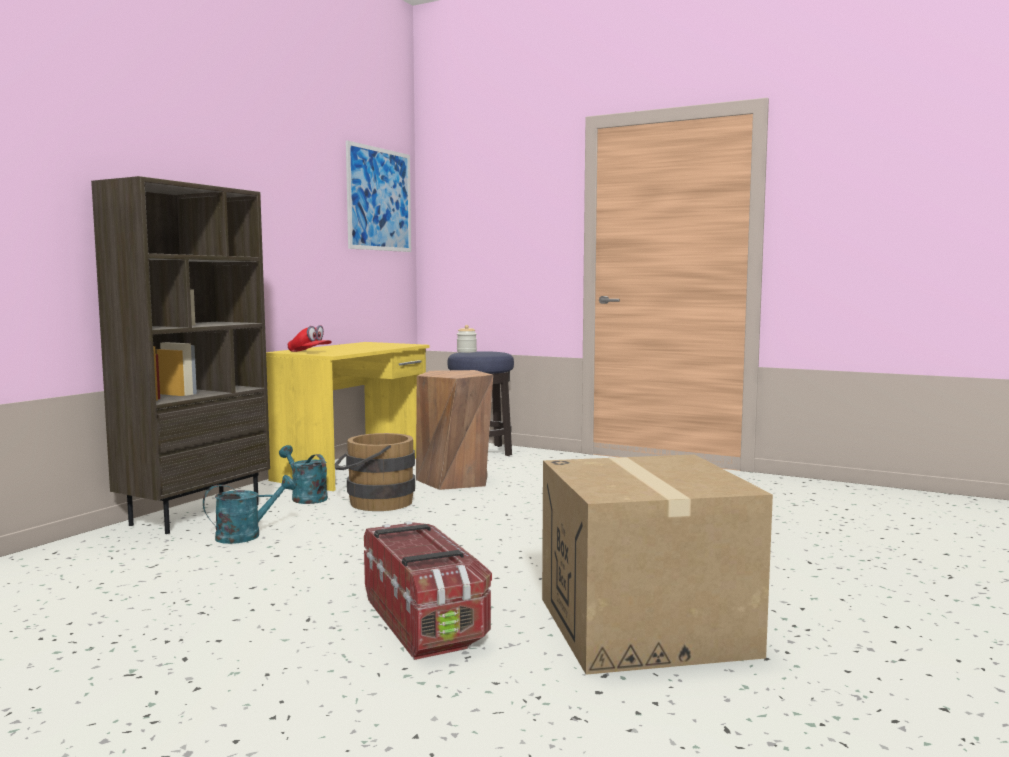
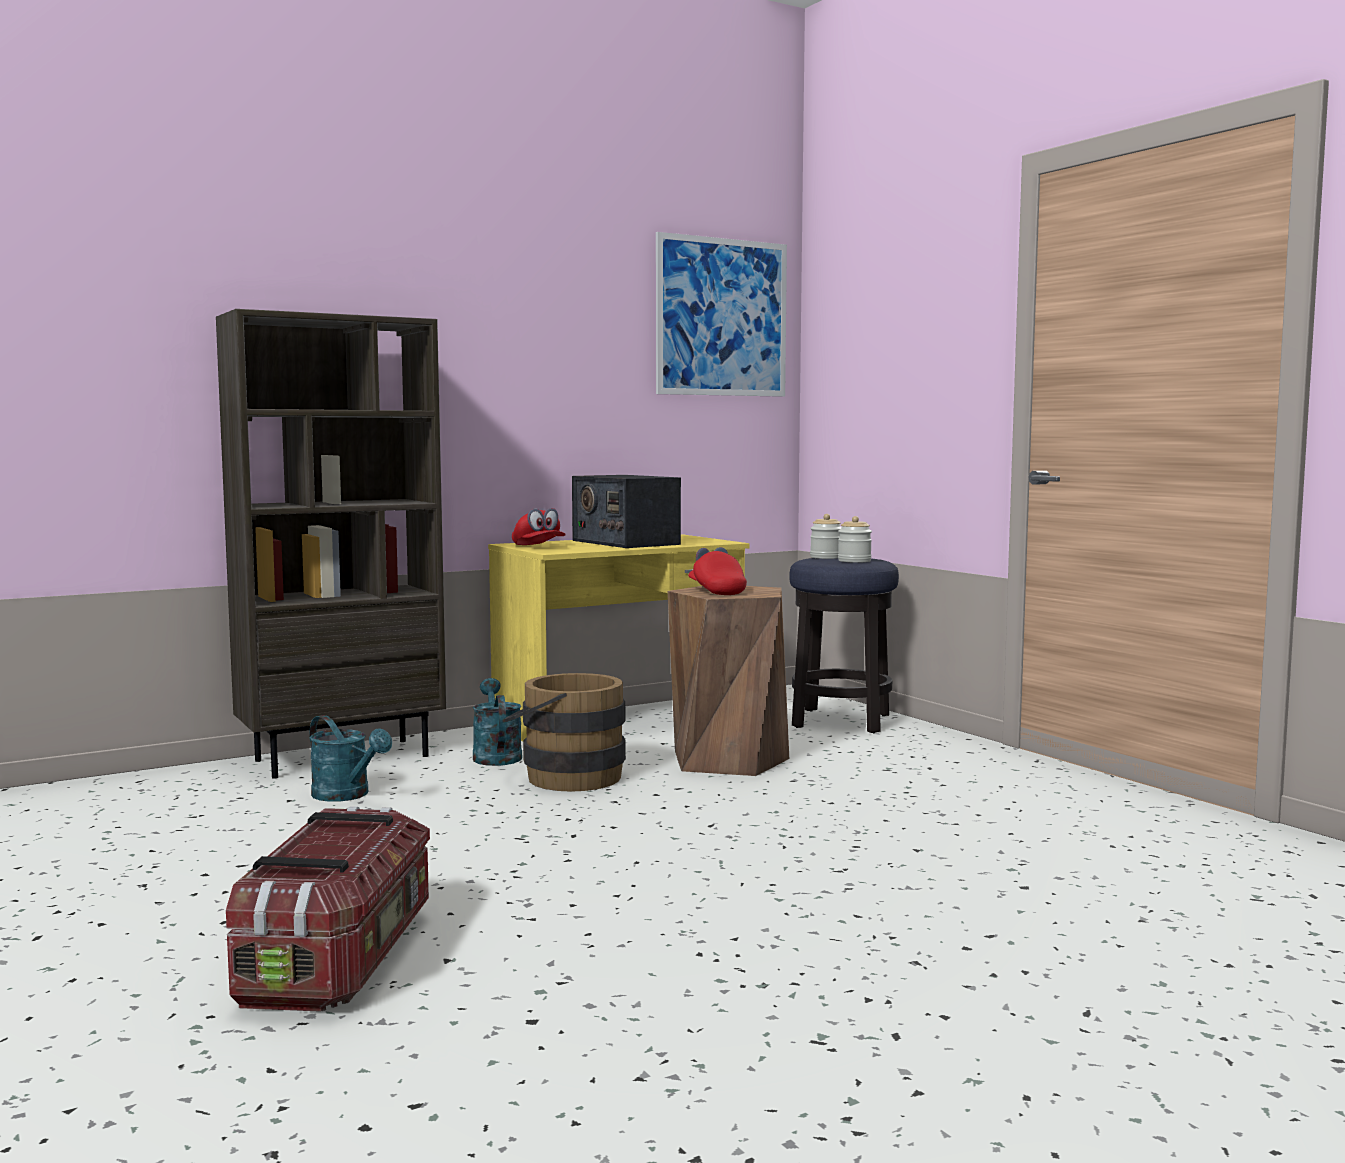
camera: 30 degrees right, 0 degrees up
turquoise watering can [203,475,296,544] -> turquoise watering can turned 45 degrees clockwise [310,715,392,802]
cardboard box [542,454,773,675] -> none
none -> radio [572,475,681,548]
none -> red cap [688,547,747,595]
none -> jar [838,516,872,563]

